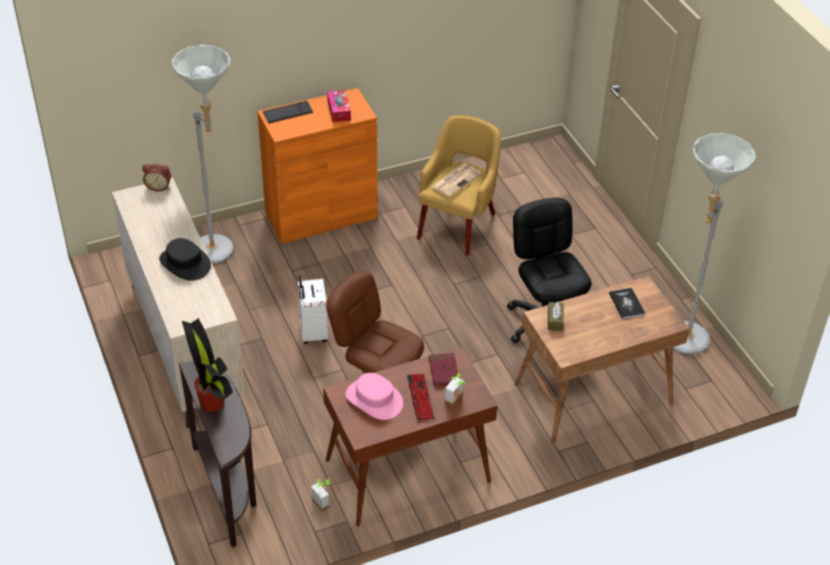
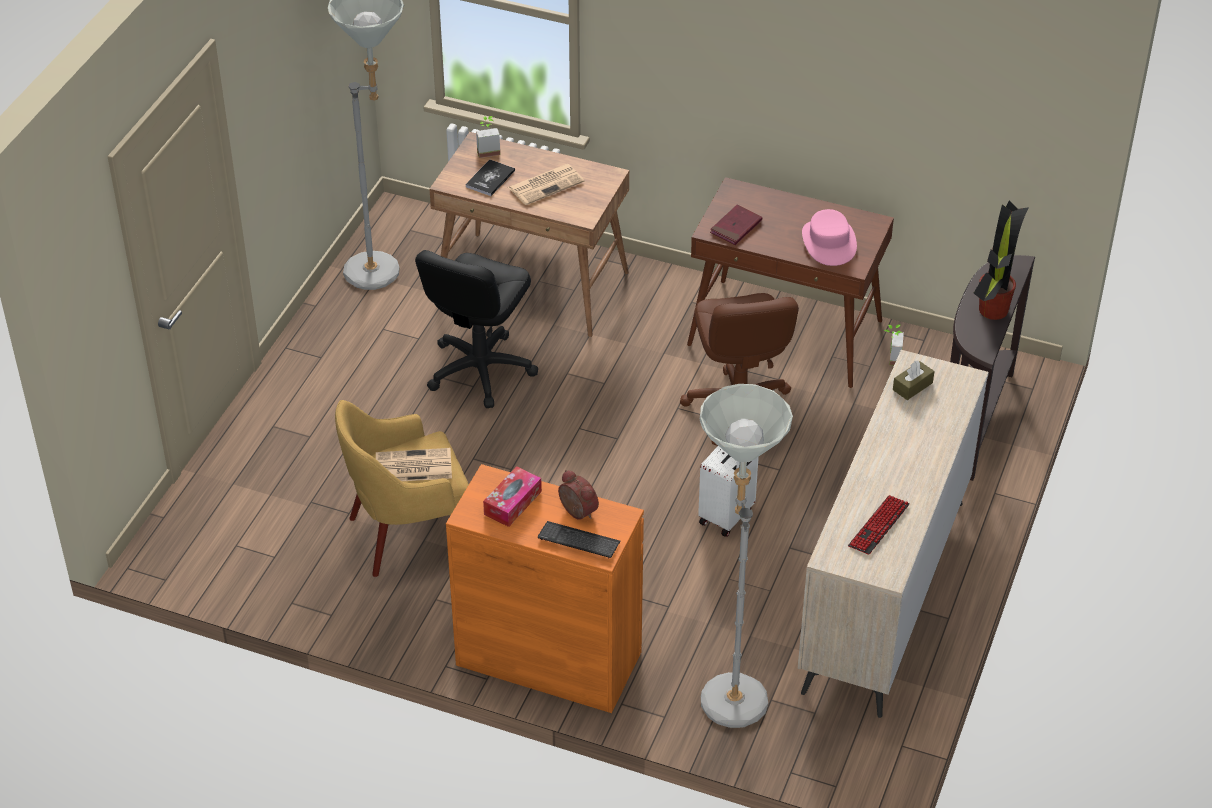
camera: 135 degrees left, 0 degrees up
alarm clock [142,164,171,192] -> alarm clock moved to [558,470,599,520]
black hat [159,238,211,281] -> none
keyboard [407,374,434,421] -> keyboard moved to [848,495,910,555]
potted plant [445,373,466,407] -> potted plant moved to [476,116,500,158]
brown tissue box [548,302,564,331] -> brown tissue box moved to [893,361,934,400]
none -> newspaper [508,164,585,205]

